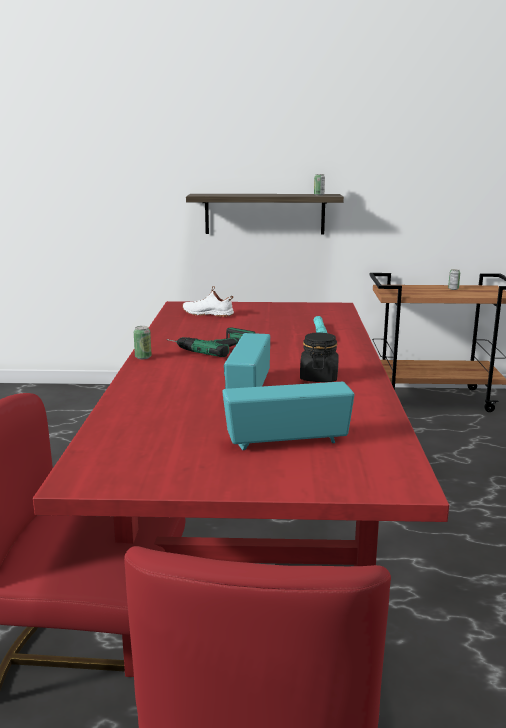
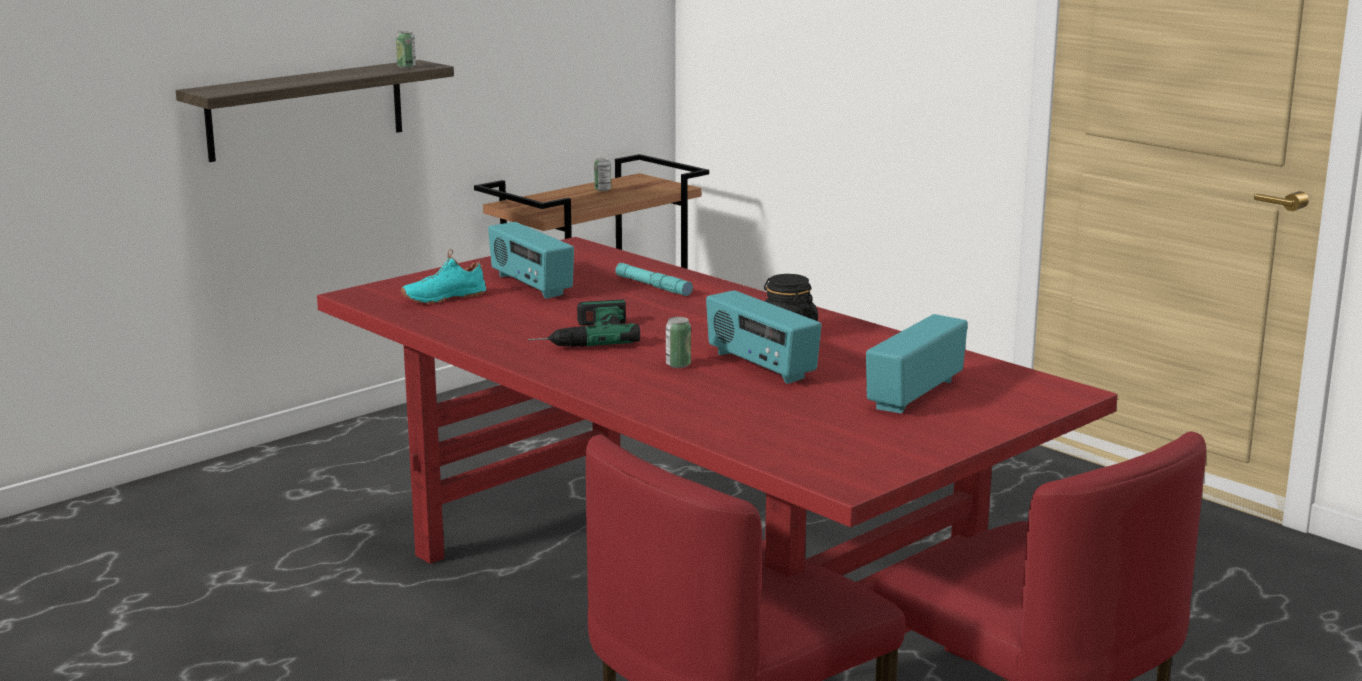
camera: 45 degrees left, 0 degrees up
can [134,326,152,359] -> can moved to [666,317,691,368]
white shoe [182,286,234,317] -> turquoise shoe [401,249,486,304]
none -> radio [488,222,574,299]

